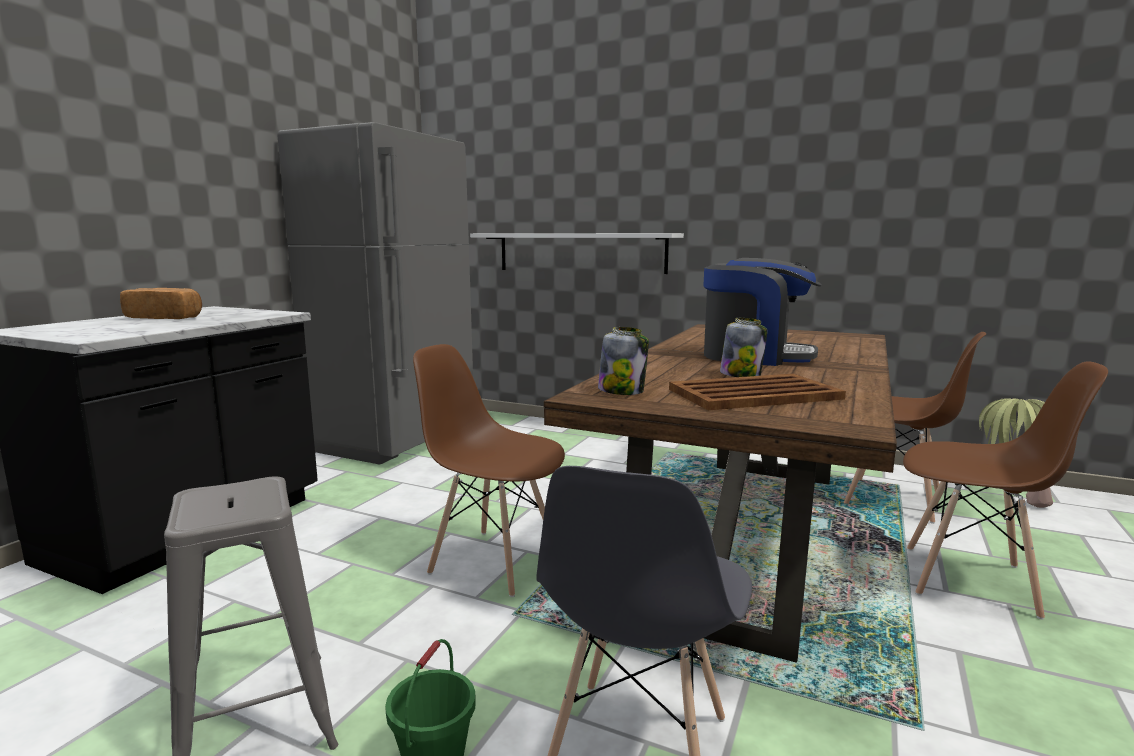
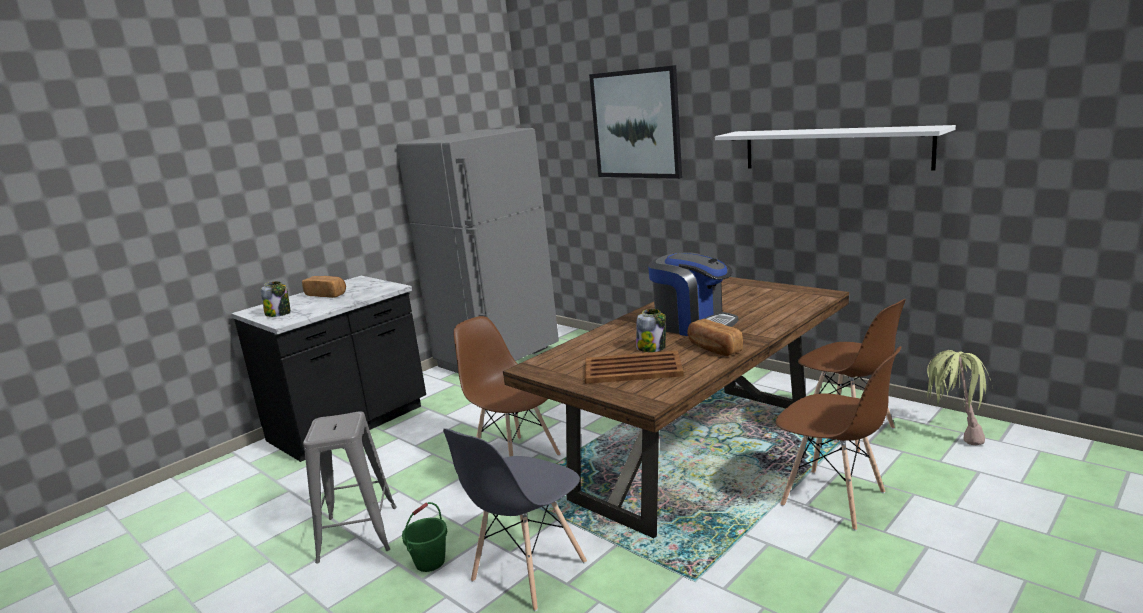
camera: 20 degrees right, 5 degrees up
white shelf [470,233,684,274] -> white shelf moved to [715,125,956,170]
jar [598,327,649,395] -> jar moved to [261,281,291,317]
none -> picture [589,65,682,179]
none -> bread [687,319,743,356]

